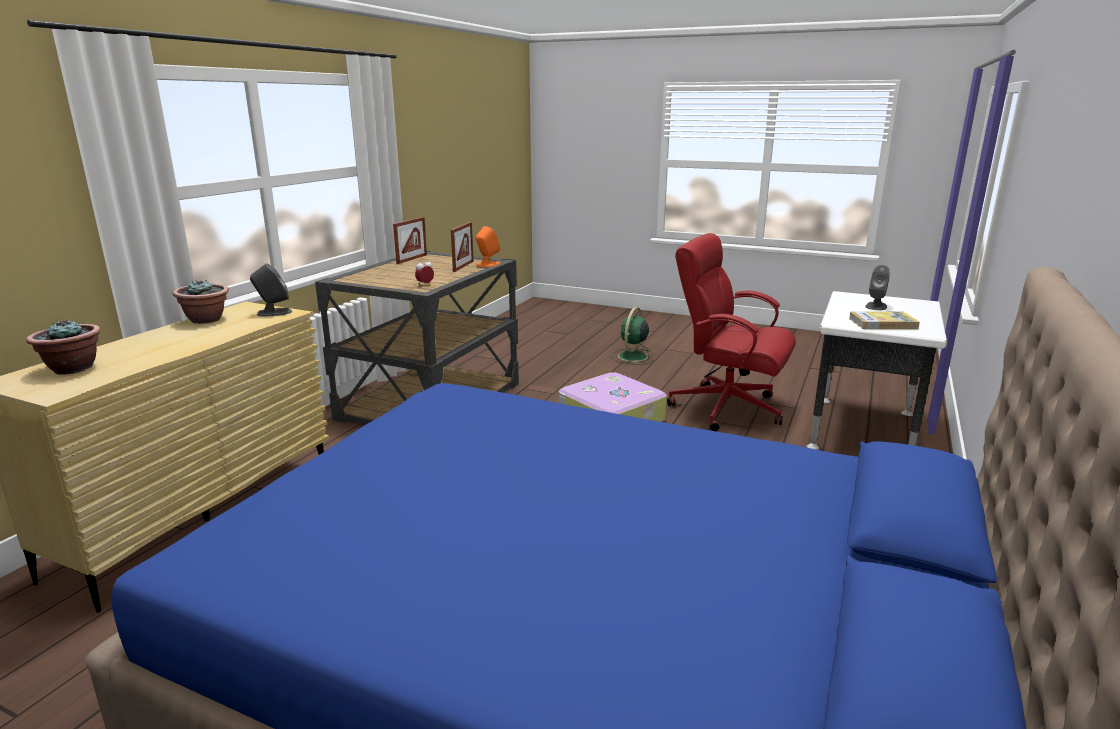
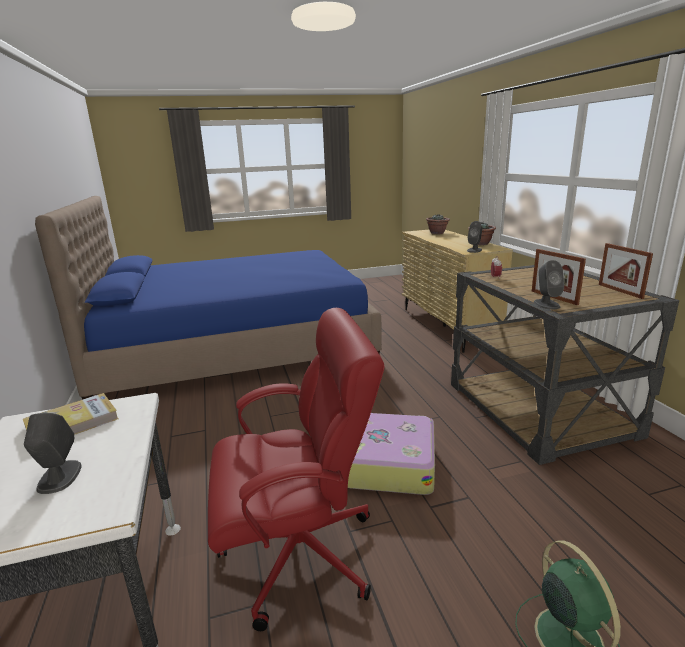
camera: 140 degrees right, 0 degrees up
orange speaker [476,226,500,267] -> grey speaker [534,260,564,309]

